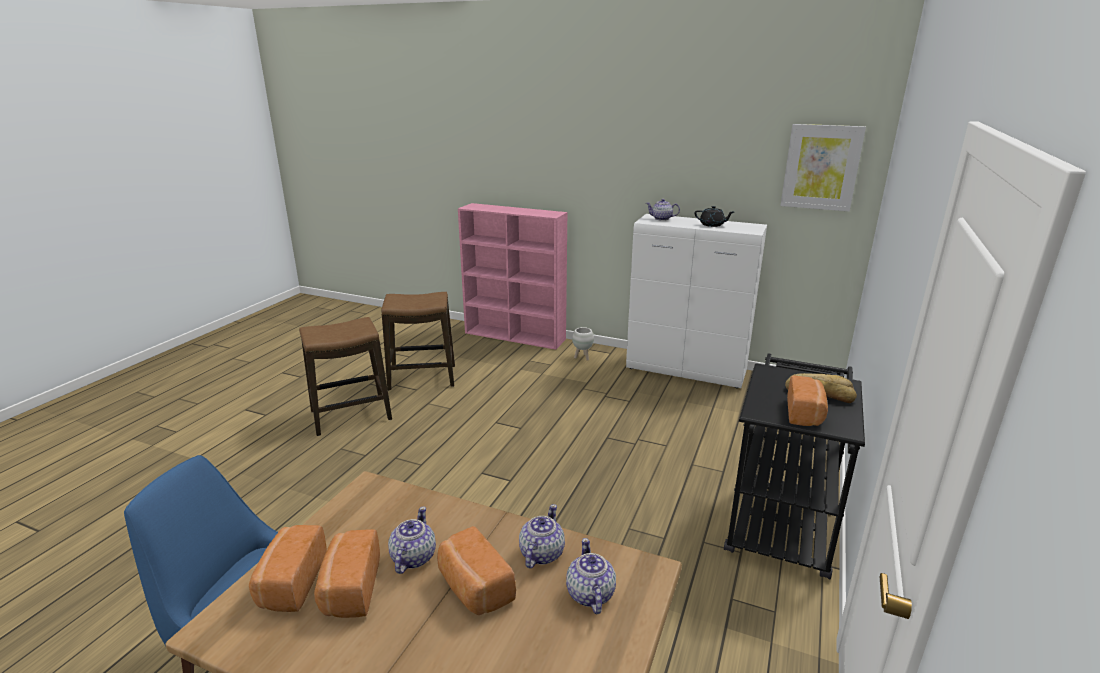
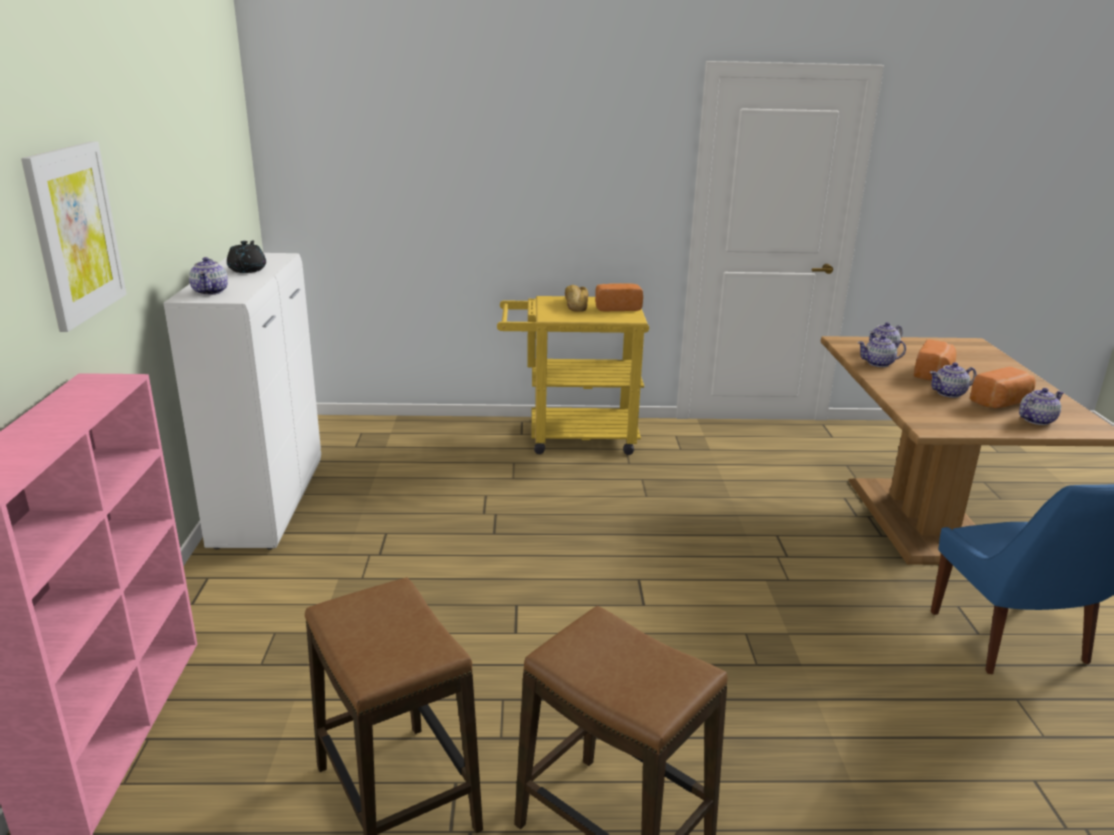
camera: 115 degrees left, 0 degrees up
bread [249,525,327,612] -> teapot [1019,388,1064,425]
white planter [572,327,594,361] -> none
black cart [724,353,865,580] -> yellow cart [497,296,649,455]
picture [780,124,866,212] -> picture moved to [21,141,127,332]

